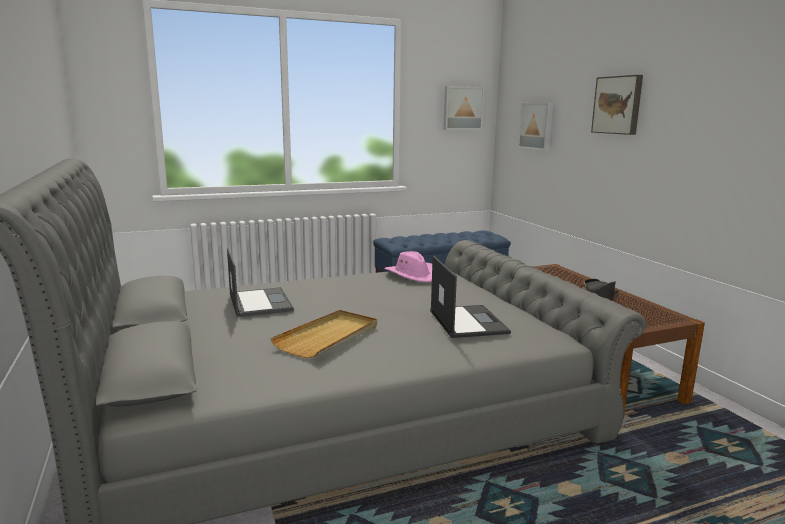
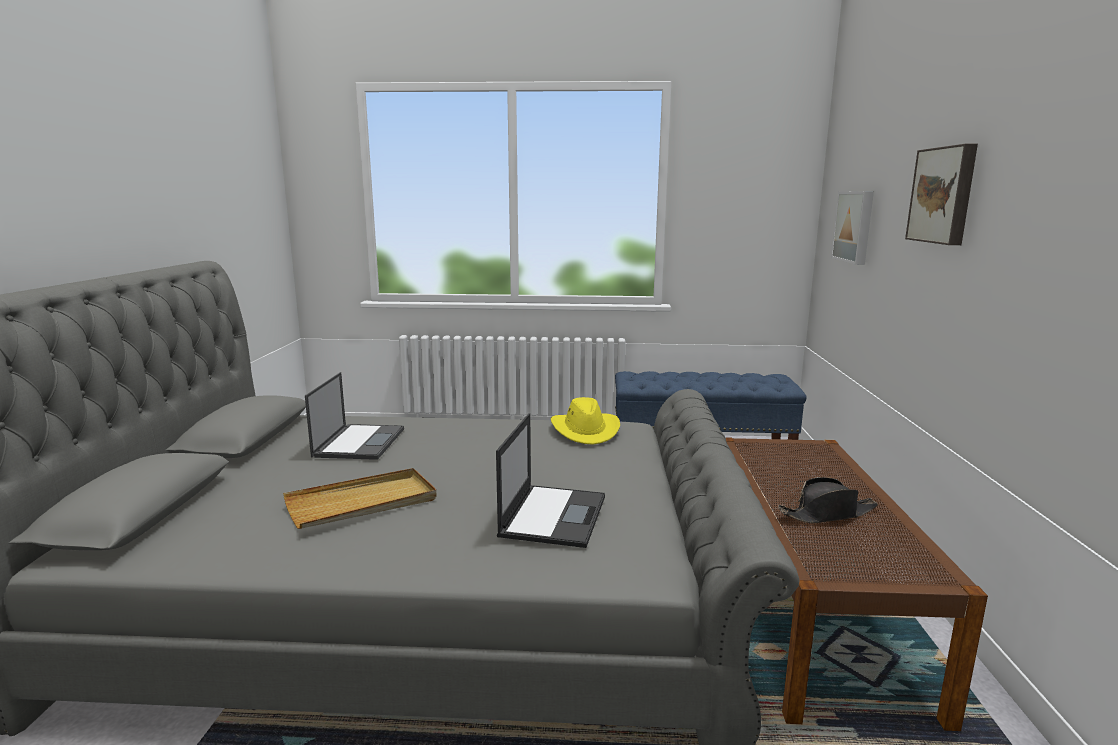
camera: 25 degrees right, 0 degrees up
pink hat [385,251,432,282] -> yellow hat [551,397,620,445]
picture [443,86,485,130] -> none

